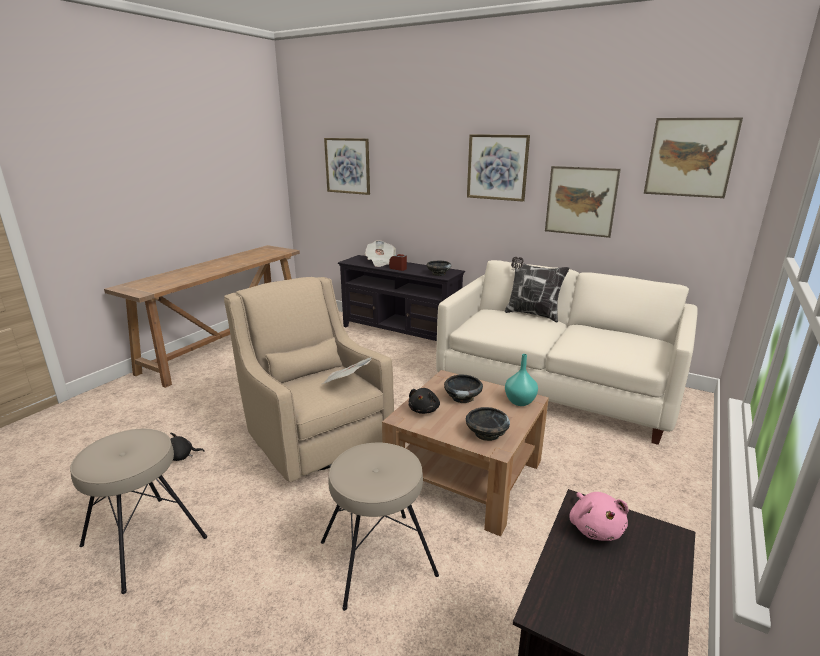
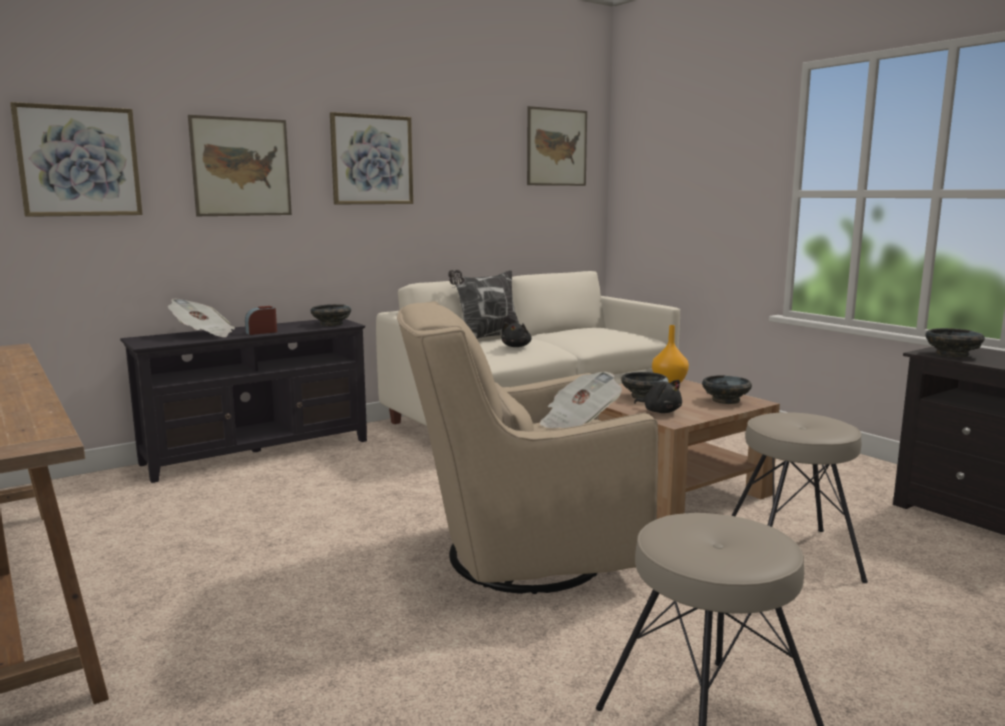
camera: 65 degrees left, 10 degrees down
black plush toy [170,433,205,461] -> black plush toy moved to [501,322,532,347]
turquoise vase [505,354,538,406] -> orange vase [652,325,689,383]
picture [545,166,621,238] -> picture moved to [188,115,292,216]
pink plush toy [569,492,629,541] -> black bowl [925,328,985,357]

